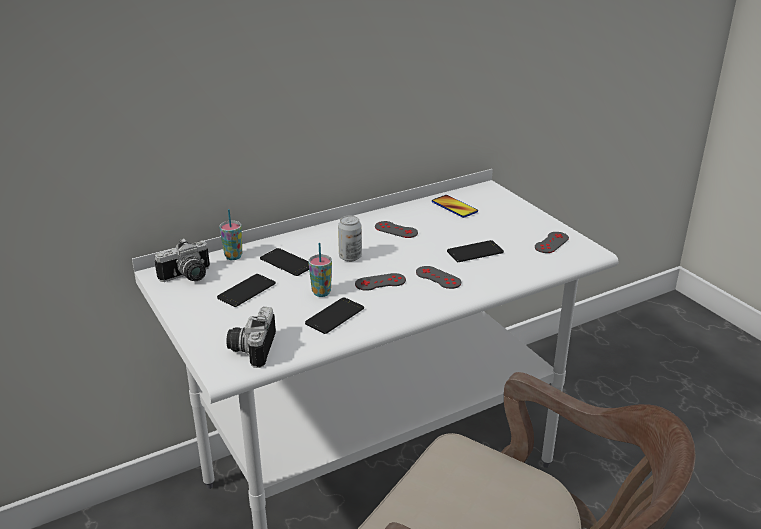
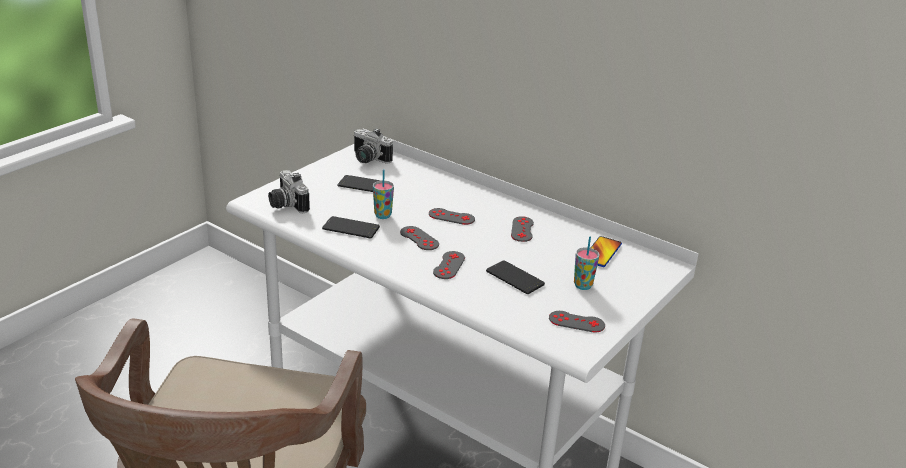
camera: 65 degrees right, 0 degrees up
cup [219,209,242,260] -> cup moved to [574,236,600,290]
camera [226,307,276,368] -> camera turned 105 degrees counterclockwise [268,170,310,213]
phone [260,248,309,276] -> none
can [338,216,362,262] -> grey game controller [429,208,475,225]

